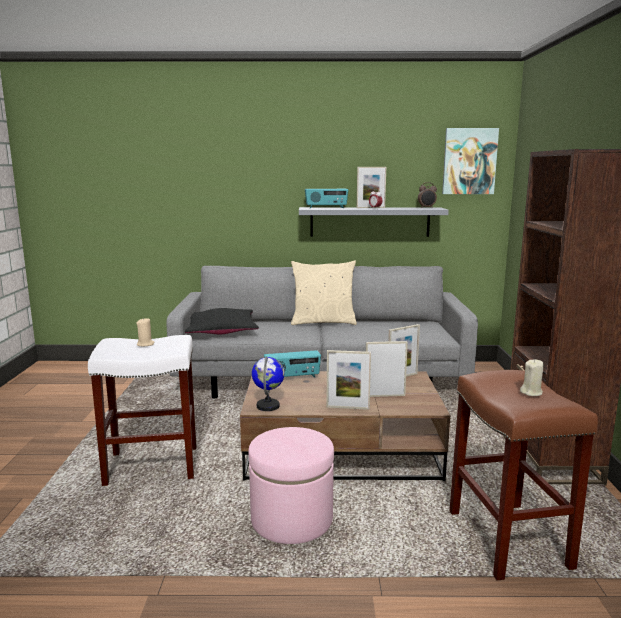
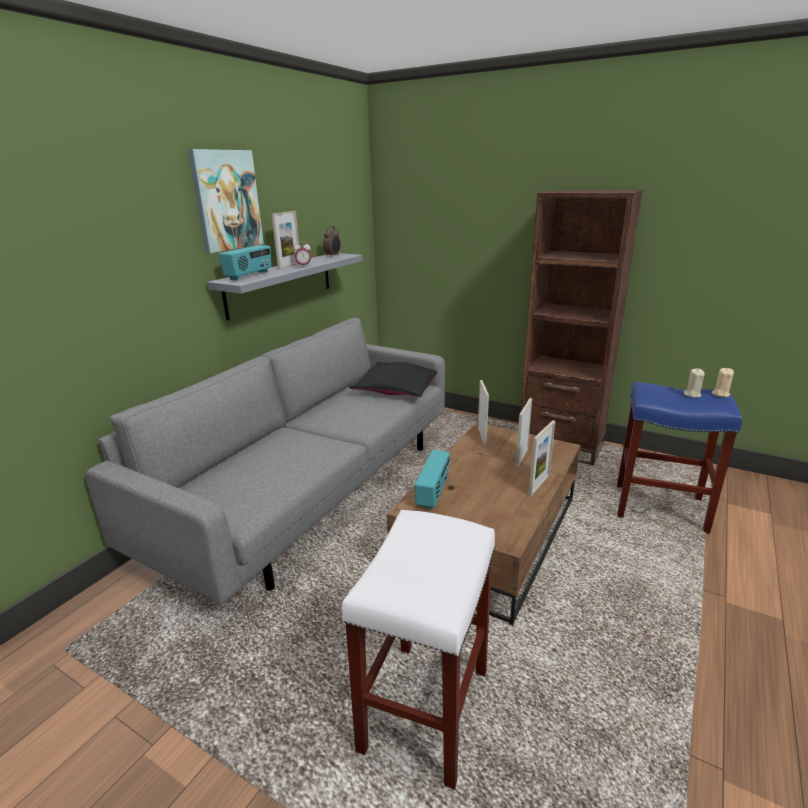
camera: 60 degrees left, 10 degrees up
beige candle [136,318,155,347] -> beige candle moved to [712,368,734,397]
black pillow [185,308,259,334] -> black pillow moved to [349,362,437,397]
pink ottoman [248,427,334,544] -> none
globe [252,356,284,411] -> none
beige pillow [291,260,357,325] -> none
picture [442,128,499,194] -> picture moved to [188,149,264,253]
brown stool [449,370,598,581] -> blue stool [617,382,742,534]

